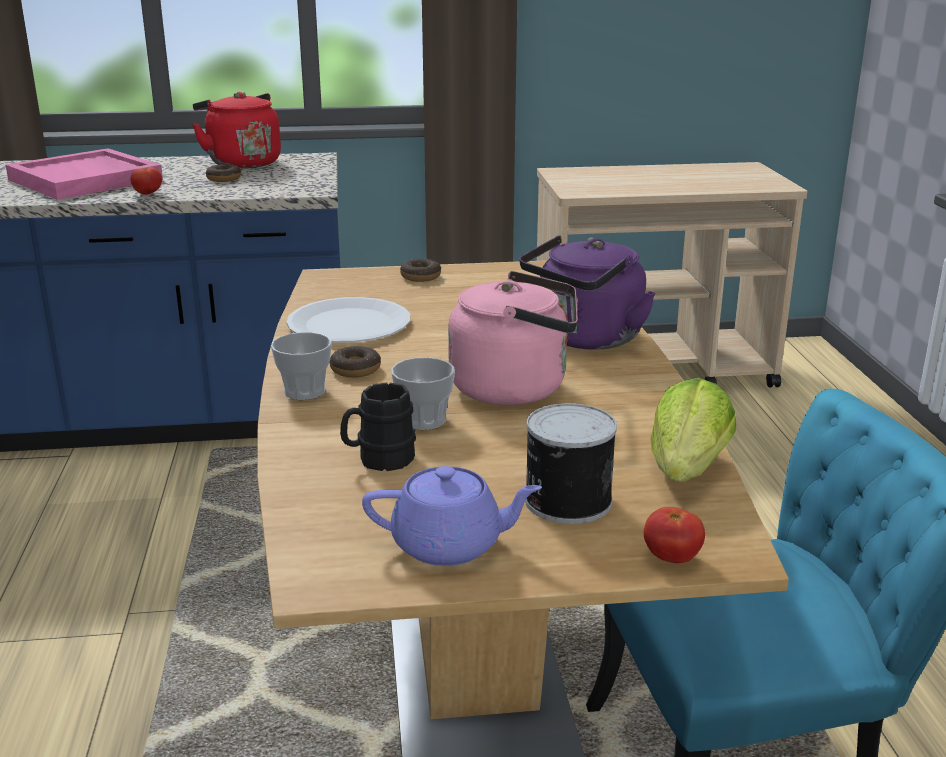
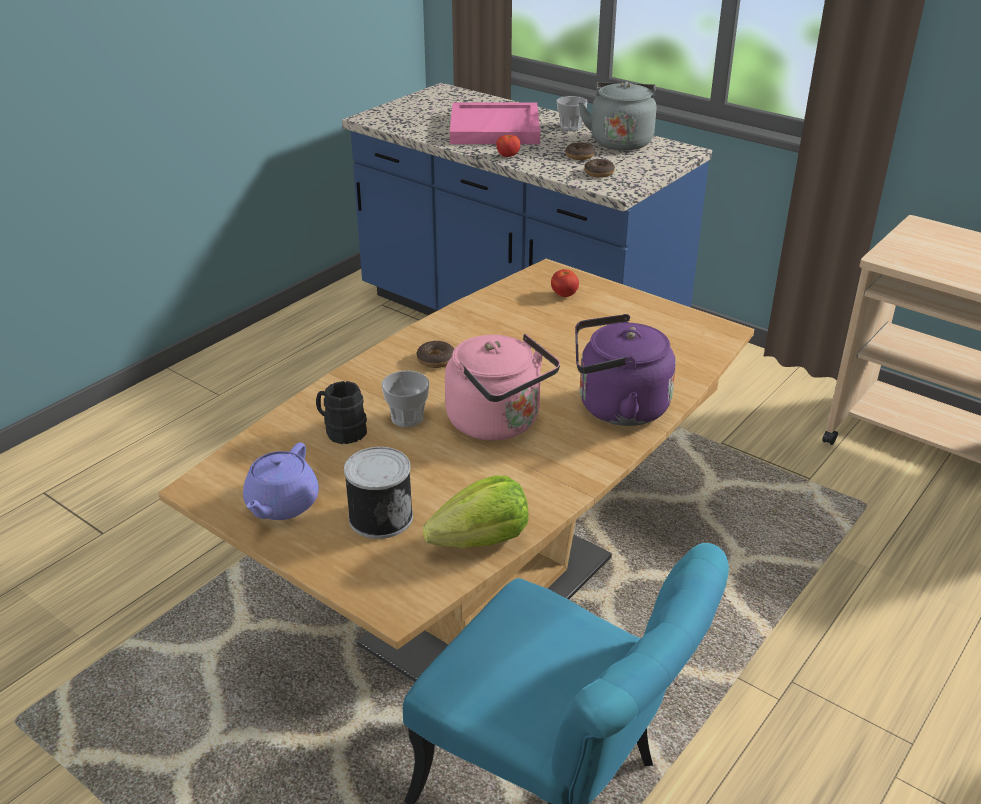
camera: 45 degrees right, 10 degrees up
red kettle [192,92,281,169] -> grey kettle [578,82,656,151]
cup [271,332,332,400] -> cup moved to [557,96,587,131]
white plate [286,297,410,343] -> none
purple teapot [362,466,542,566] -> purple teapot turned 60 degrees clockwise [243,442,319,520]
donut [400,259,441,282] -> donut moved to [584,159,615,178]
tomato [644,507,705,563] -> tomato moved to [551,269,579,297]

